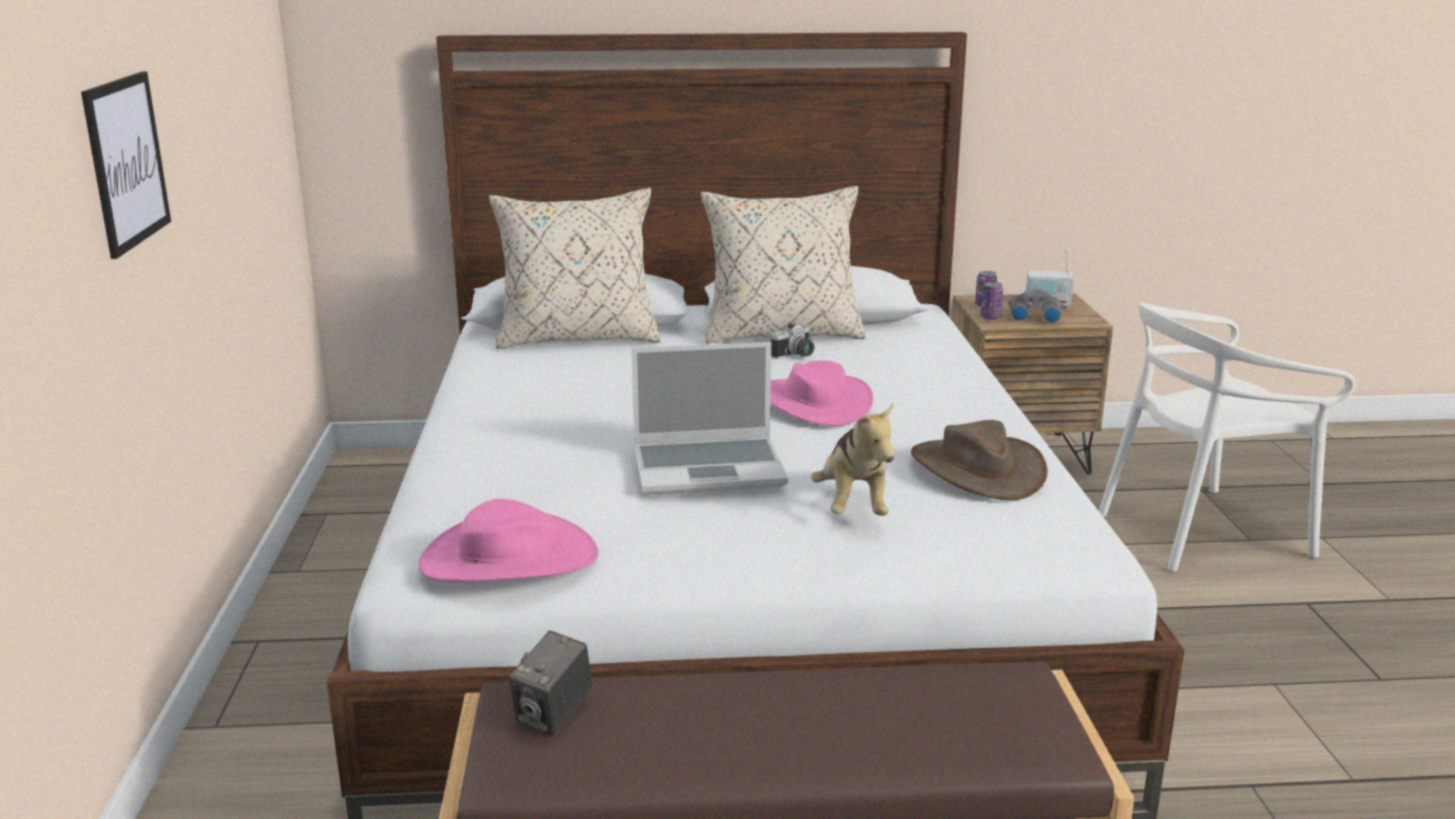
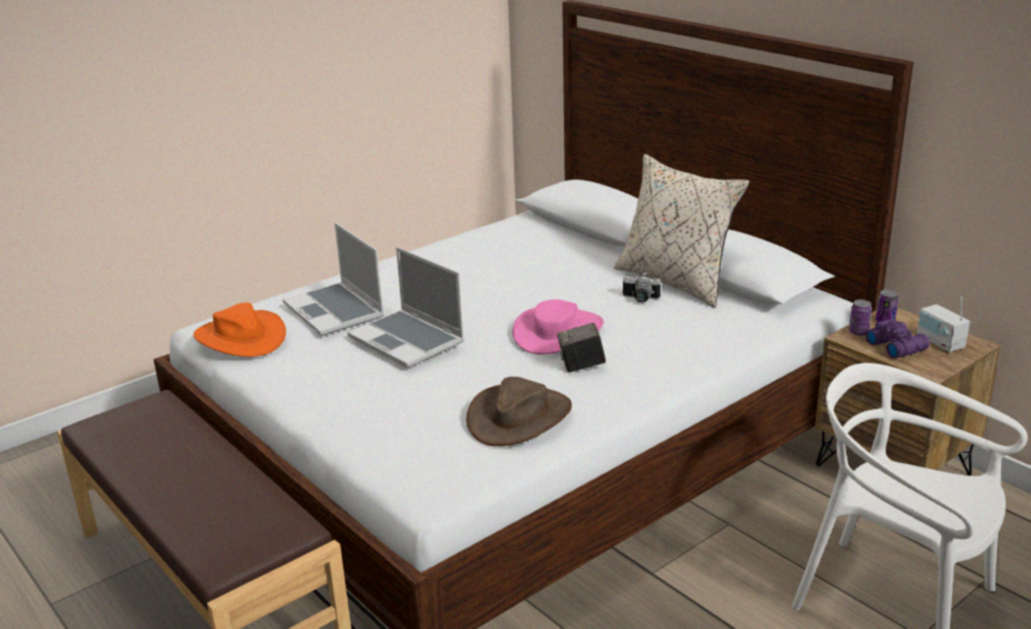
camera: 55 degrees right, 5 degrees up
picture [81,71,171,259] -> none
pink hat [418,499,599,582] -> orange hat [193,302,286,357]
beige pillow [489,188,661,349] -> none
camera [509,631,593,736] -> camera moved to [557,322,606,372]
plush toy [811,403,895,516] -> none
grey binoculars [1008,289,1064,323] -> purple binoculars [866,319,930,358]
none -> laptop [283,222,384,336]

